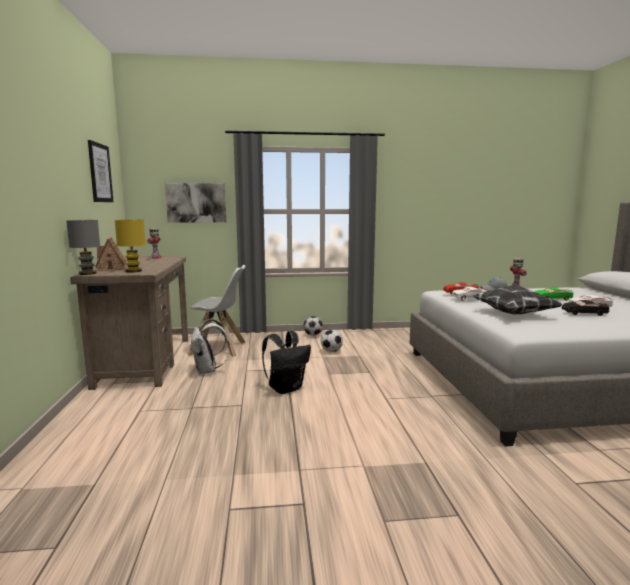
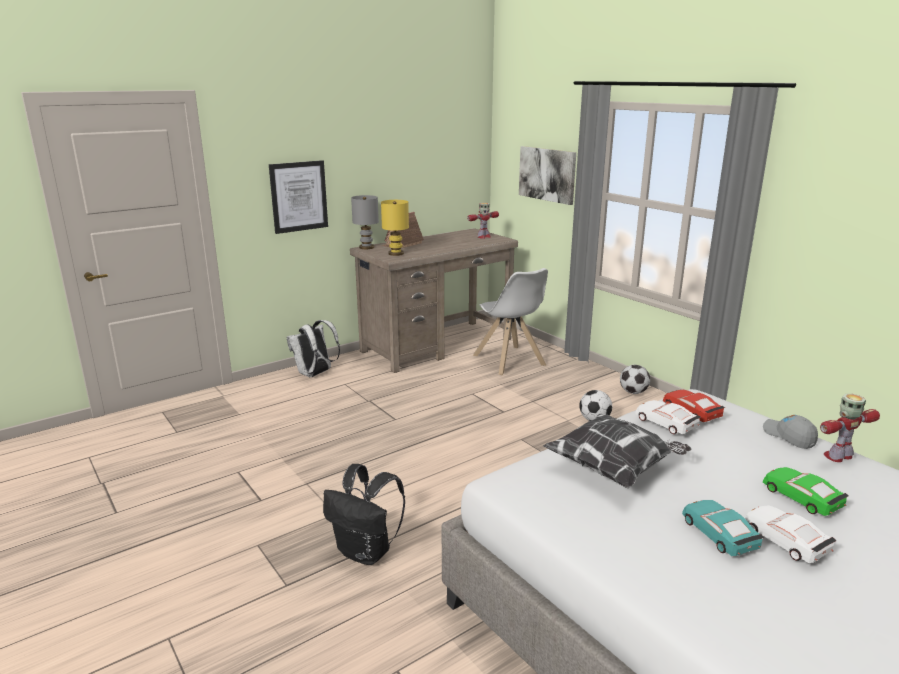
camera: 60 degrees right, 10 degrees up
picture [88,140,113,202] -> picture moved to [269,160,328,234]
white backpack [190,319,230,374] -> white backpack moved to [287,320,340,377]
black backpack [262,331,311,394] -> black backpack moved to [323,464,405,565]
black toy car [561,300,609,316] -> turquoise toy car [682,500,764,556]

